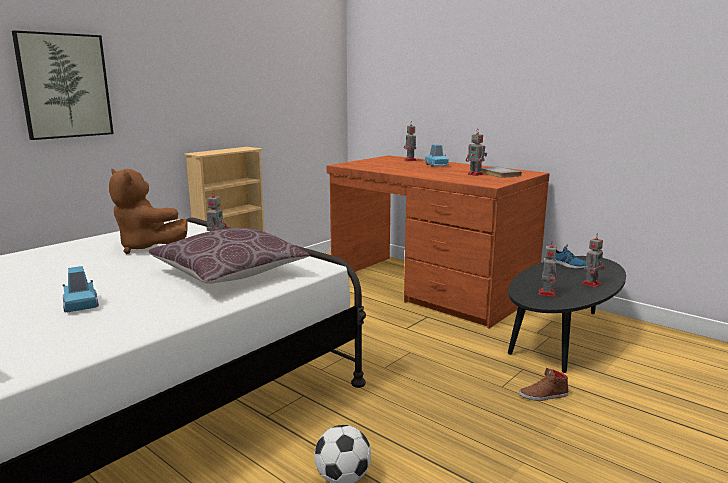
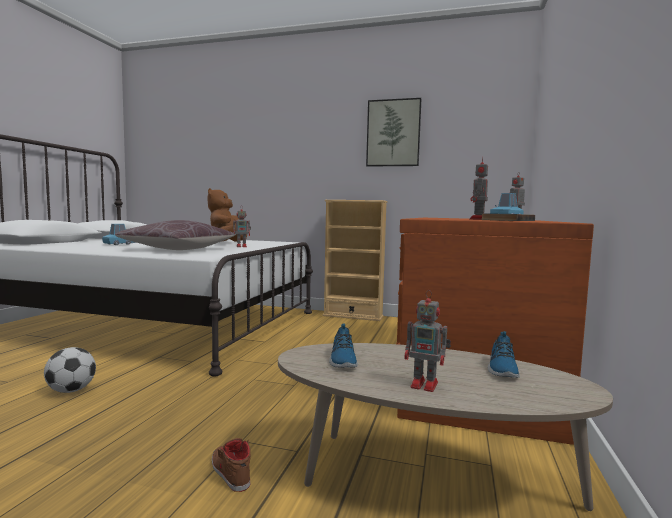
camera: 65 degrees right, 10 degrees down
picture [12,30,114,140] -> picture moved to [366,98,421,167]
black coffee table [508,256,626,373] -> beige coffee table [278,343,613,511]
toy robot [539,244,557,297] -> shoe [329,323,358,368]

